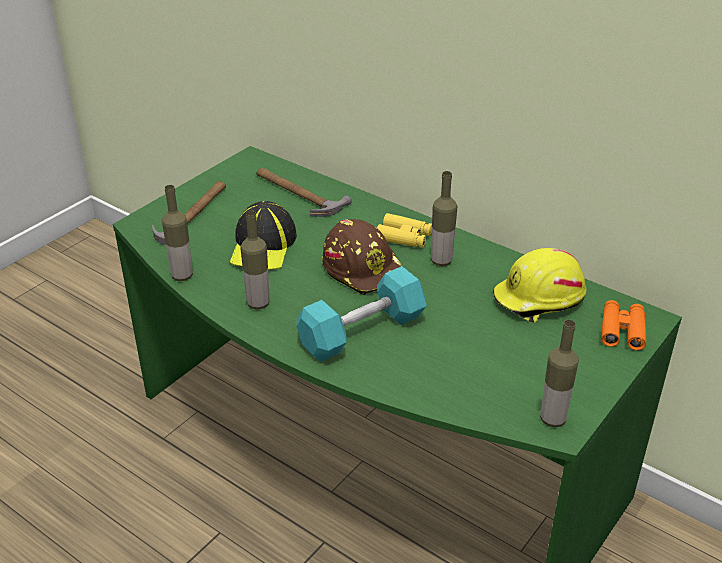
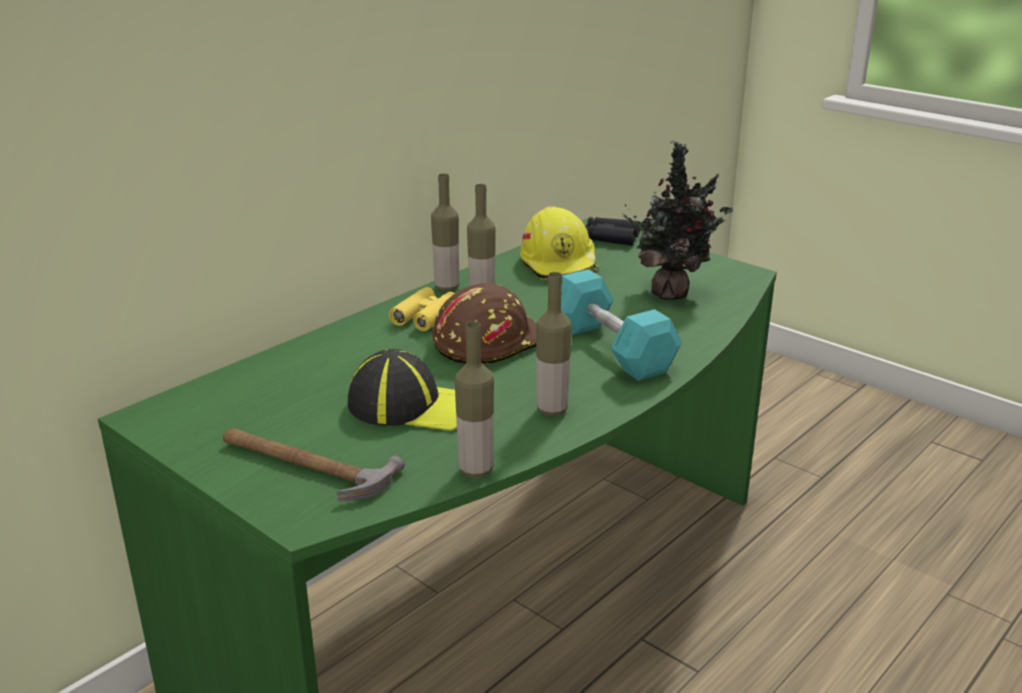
camera: 85 degrees left, 10 degrees down
hammer [256,168,352,217] -> none
bottle [540,319,579,427] -> bottle moved to [431,173,459,291]
orange binoculars [601,300,646,350] -> black binoculars [585,217,640,245]
none -> potted plant [623,141,734,300]

